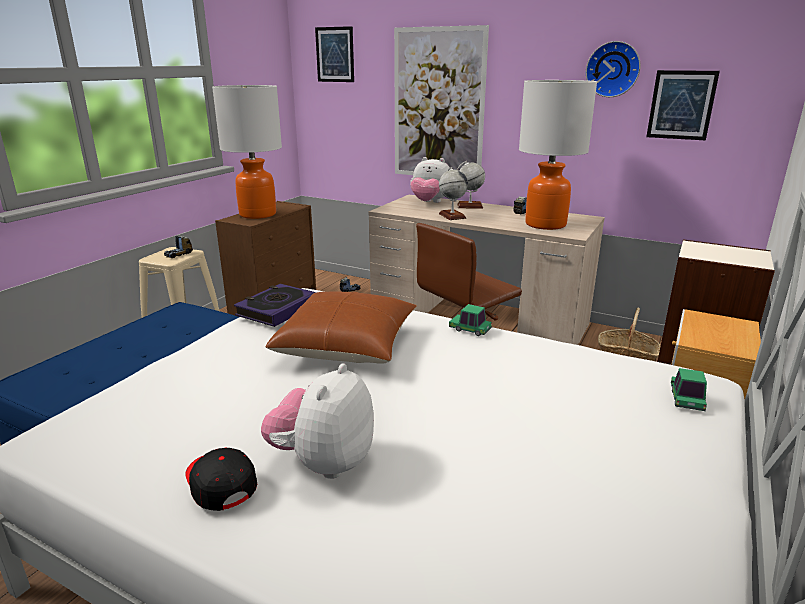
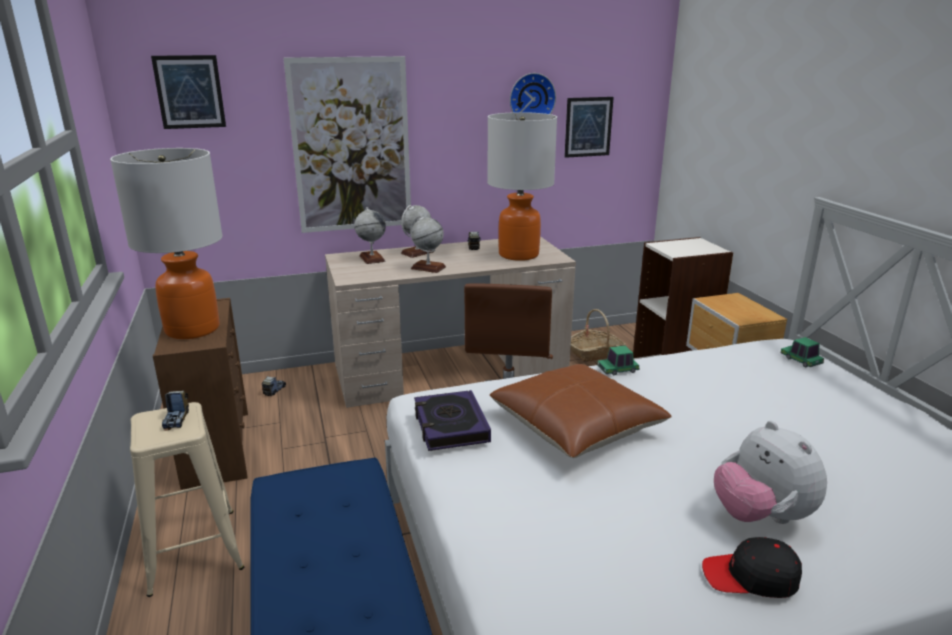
camera: 45 degrees left, 0 degrees up
plush toy [410,157,450,203] -> globe [354,207,386,264]

